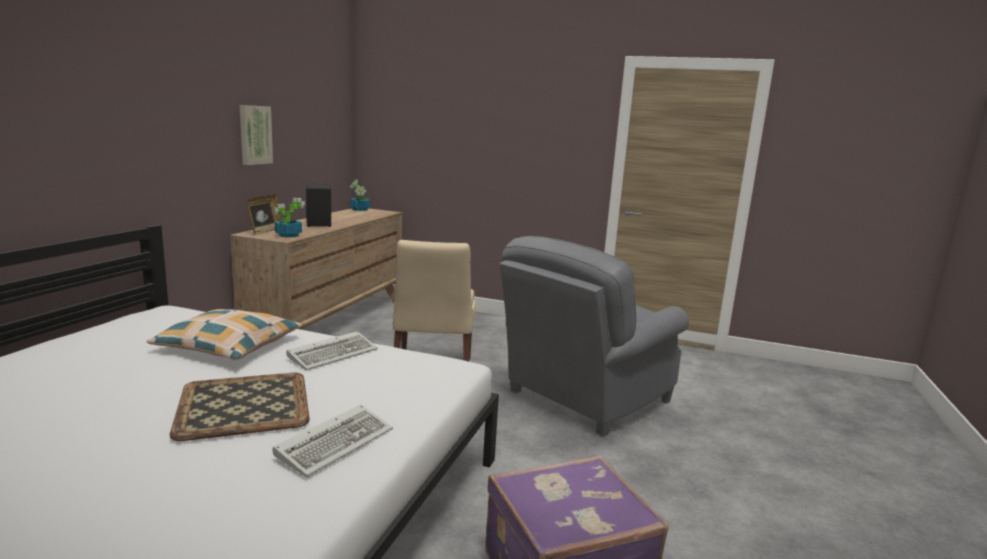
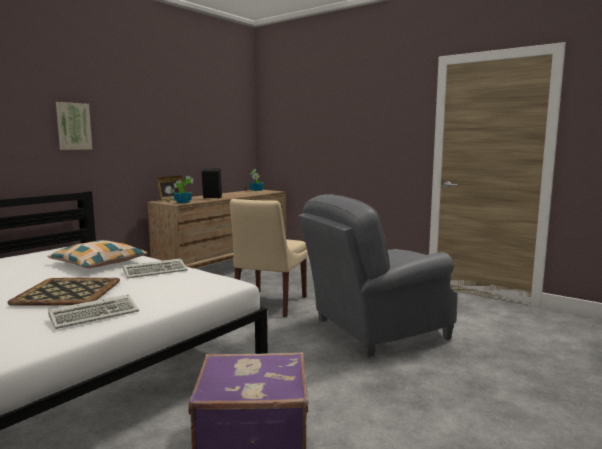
camera: 20 degrees right, 5 degrees down
picture [239,105,273,165] -> picture moved to [56,102,92,150]

